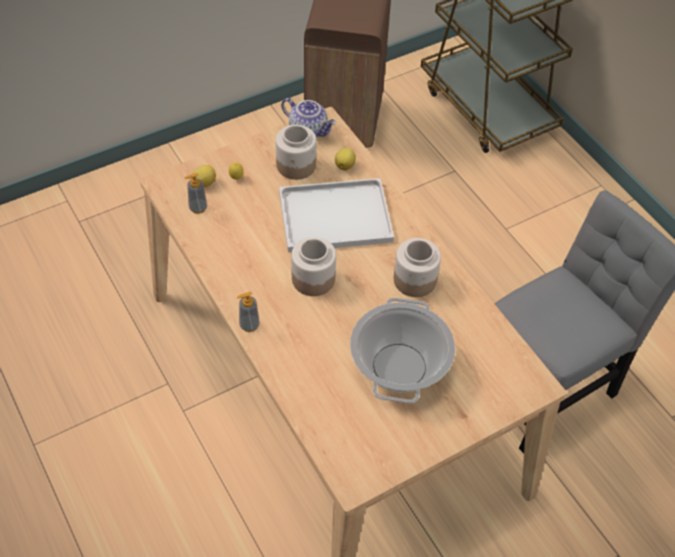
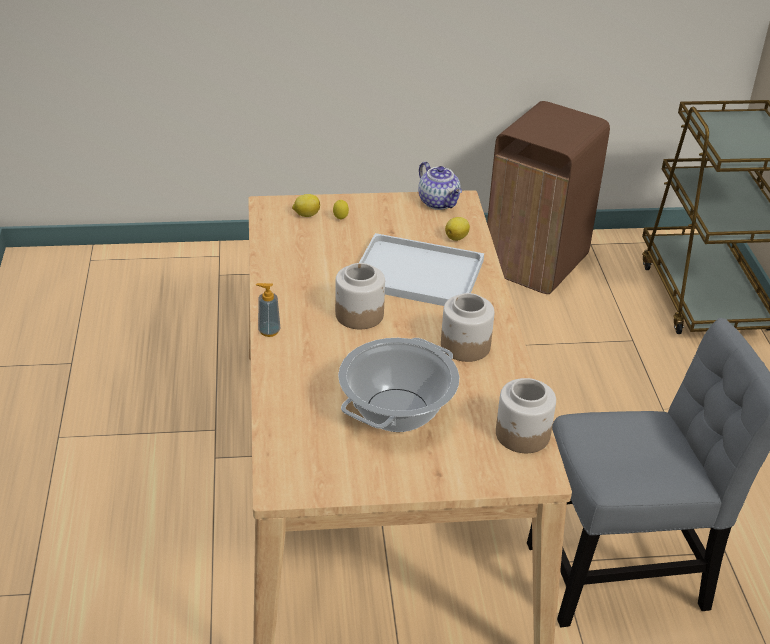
camera: 25 degrees right, 15 degrees down
soap dispenser [184,173,207,214] -> none
jar [276,125,317,180] -> jar moved to [496,378,556,453]

